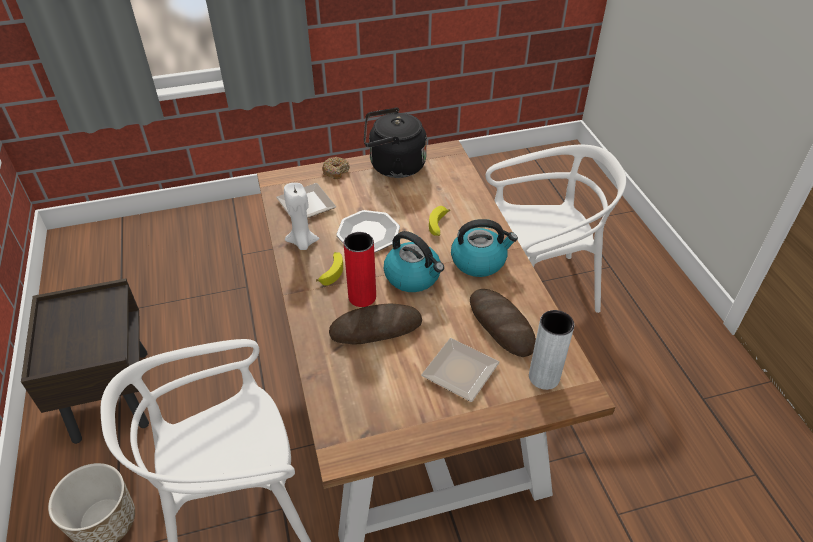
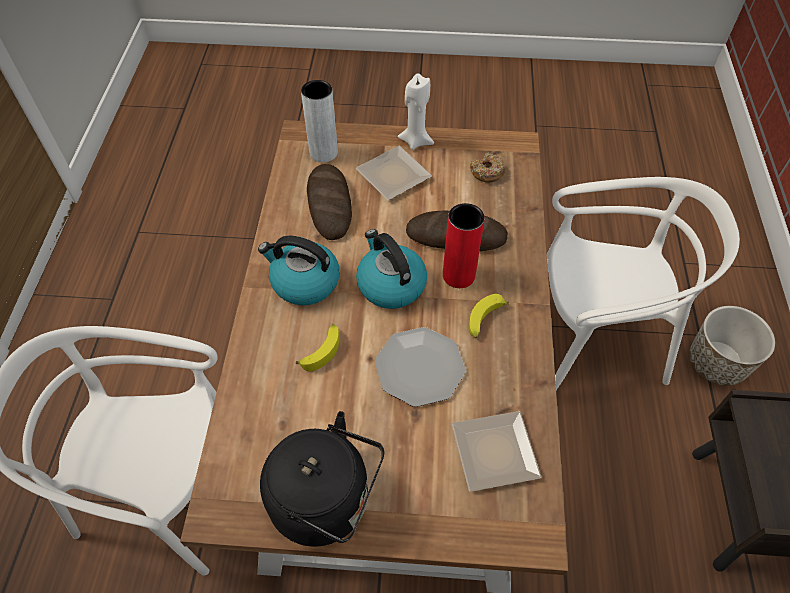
camera: 160 degrees left, 10 degrees up
white candle [284,183,320,250] -> white candle moved to [398,73,434,150]
donut [322,157,350,179] -> donut moved to [470,153,505,183]

